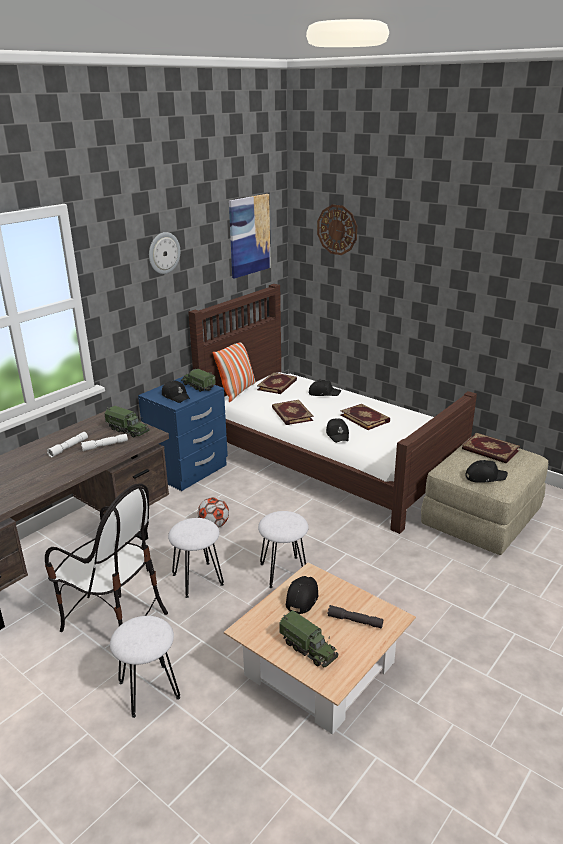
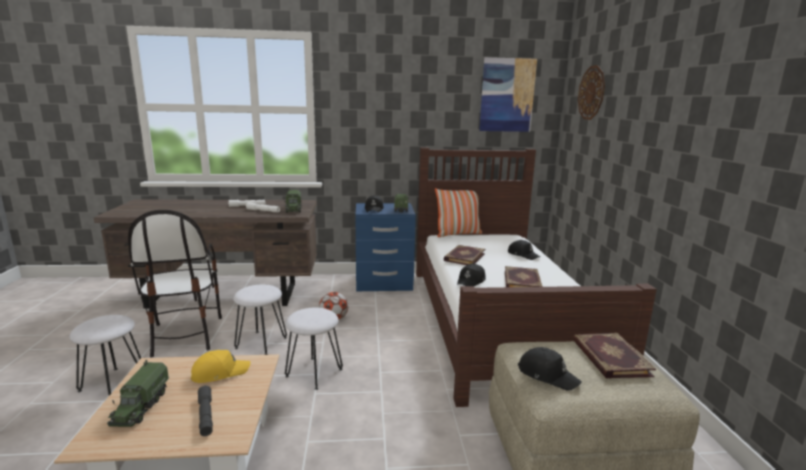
camera: 45 degrees right, 10 degrees down
wall clock [149,232,180,274] -> none
book [257,372,297,394] -> none
black cap [286,576,318,614] -> yellow cap [191,350,251,383]

